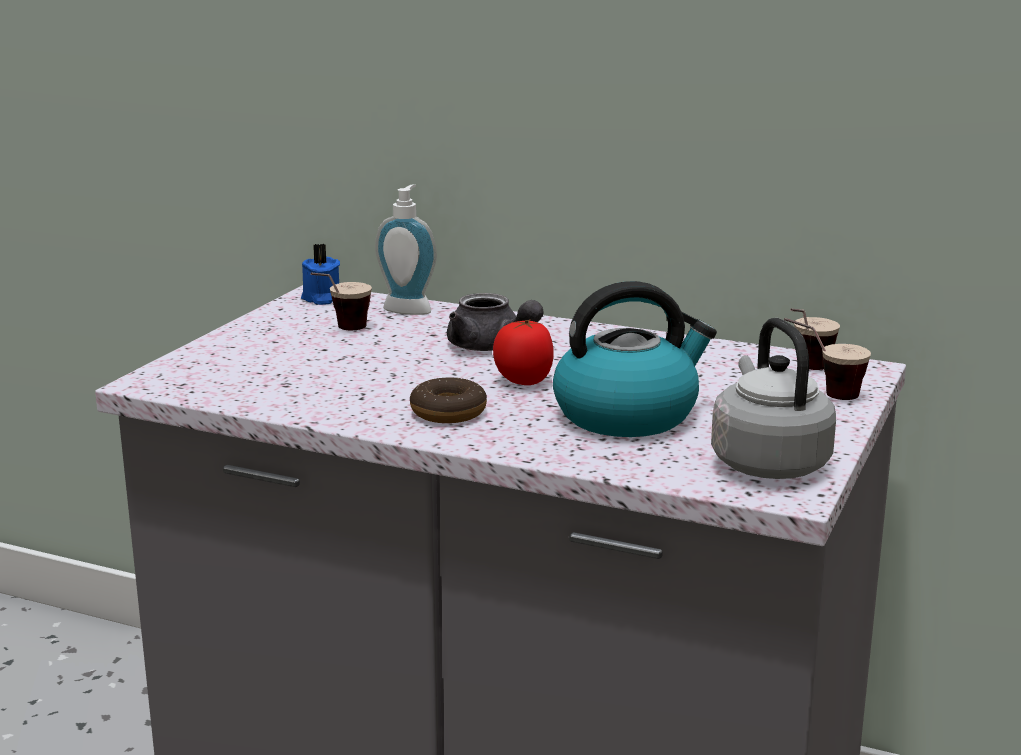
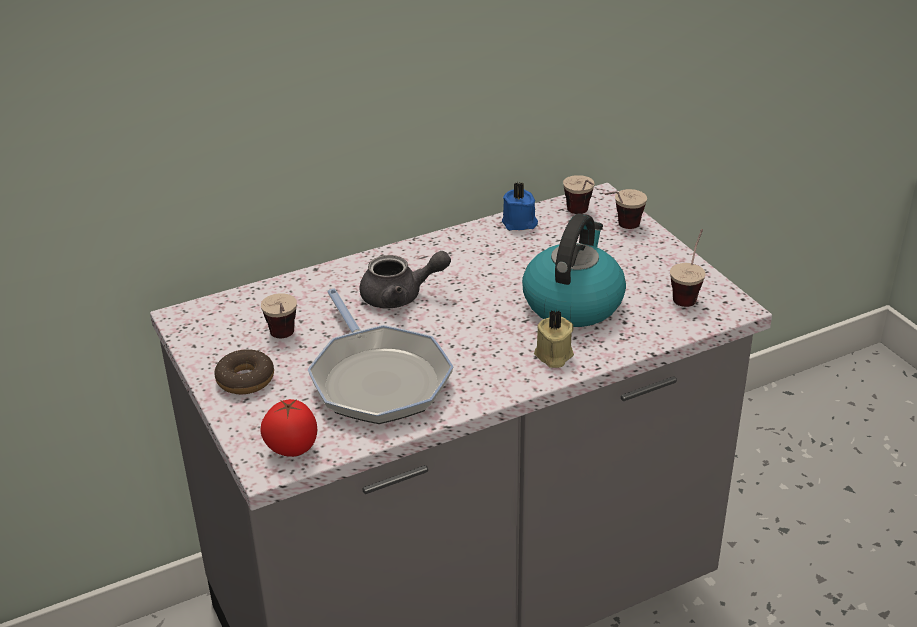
camera: 50 degrees left, 15 degrees up
blue candle [301,244,340,305] -> blue candle moved to [502,182,538,230]
soap dispenser [375,184,437,315] -> none
donut [410,377,487,423] -> donut moved to [214,349,274,394]
tomato [493,320,554,385] -> tomato moved to [260,398,317,457]
grey kettle [711,318,836,479] -> cup [670,229,706,307]
none -> frying pan [307,288,453,424]
none -> beige candle [534,310,574,368]

